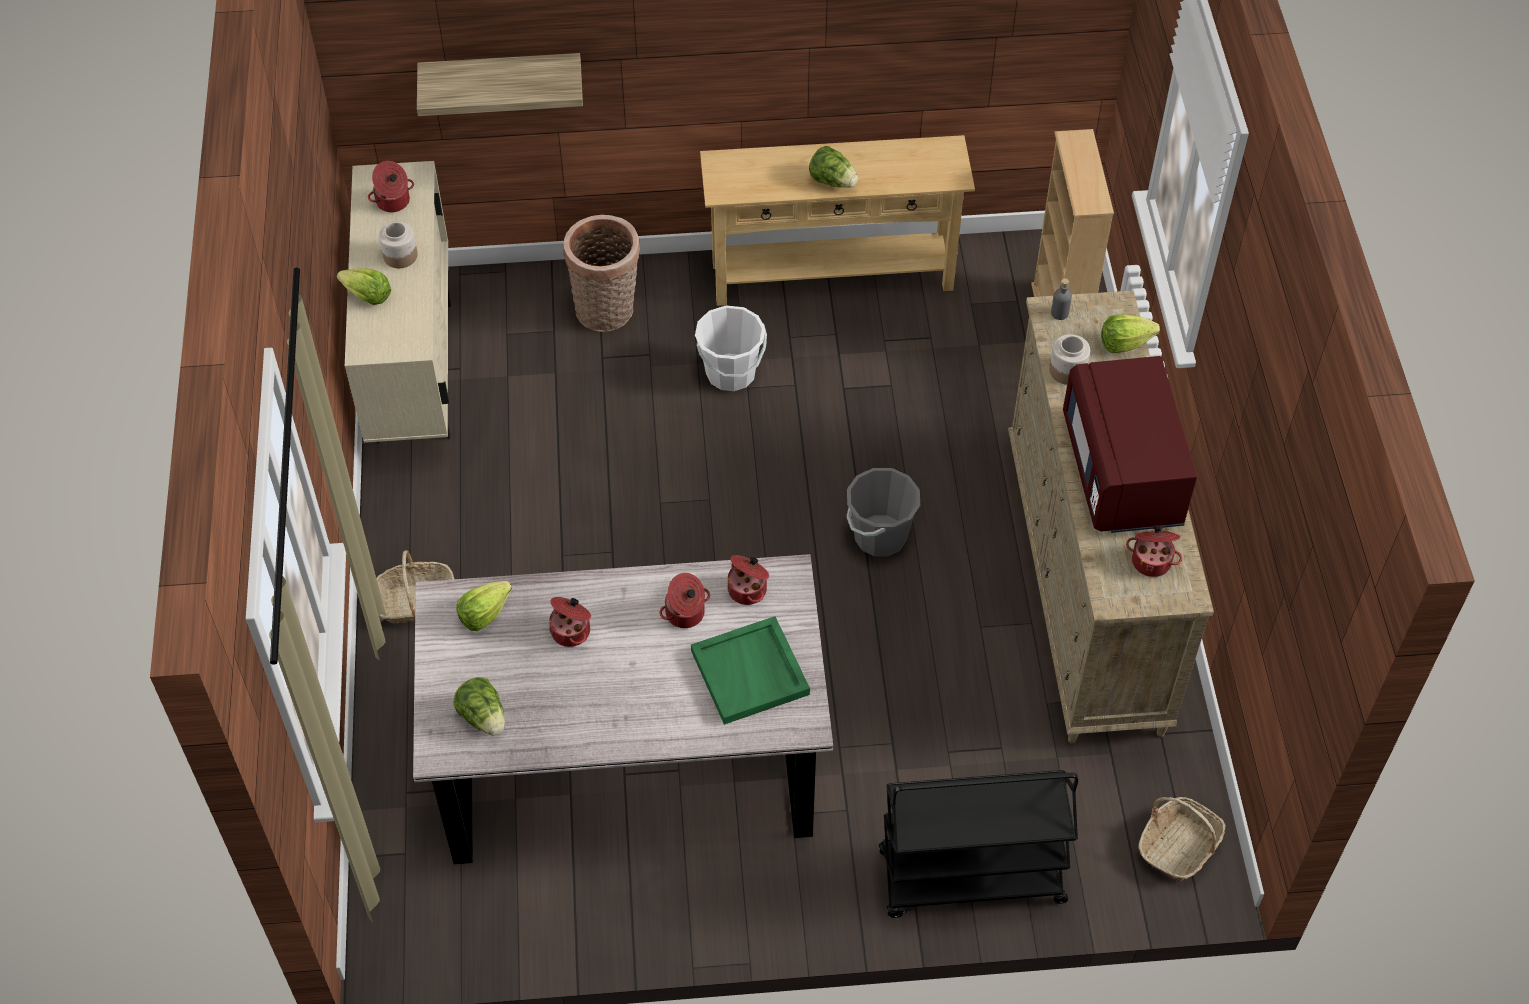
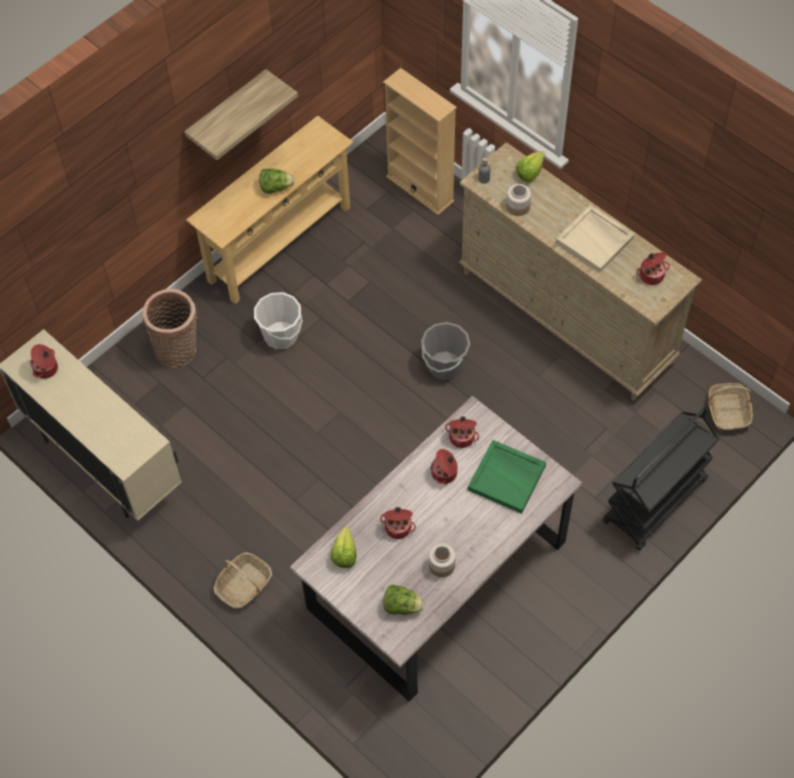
camera: 40 degrees left, 5 degrees up
lettuce [337,268,391,305] -> none
jar [379,221,418,268] -> jar moved to [429,543,455,577]
shelf [417,53,583,116] -> shelf moved to [184,69,298,160]
red microwave [1063,356,1197,533] -> beige tray [556,205,635,273]

